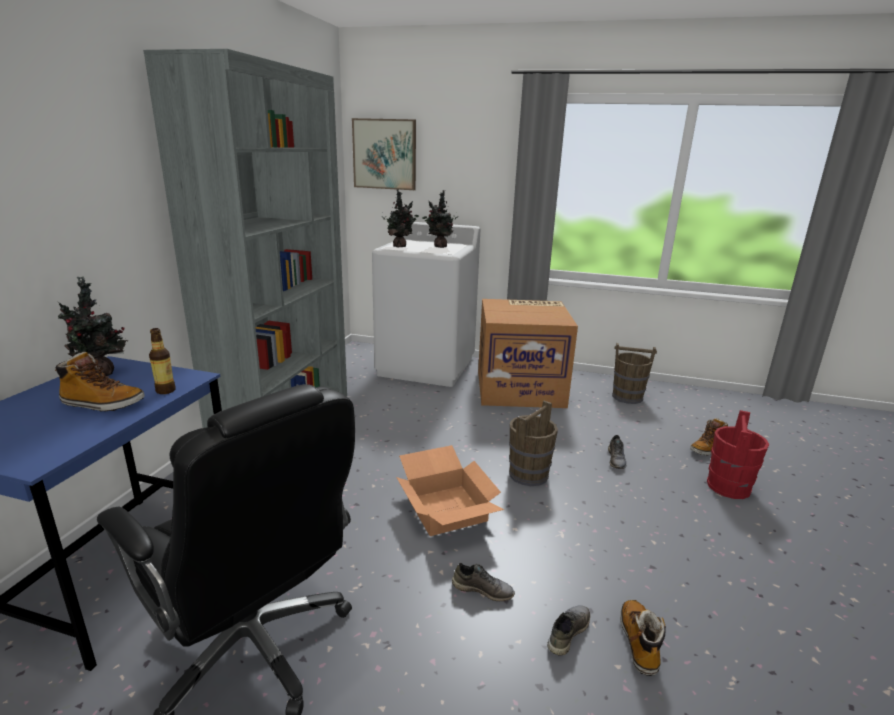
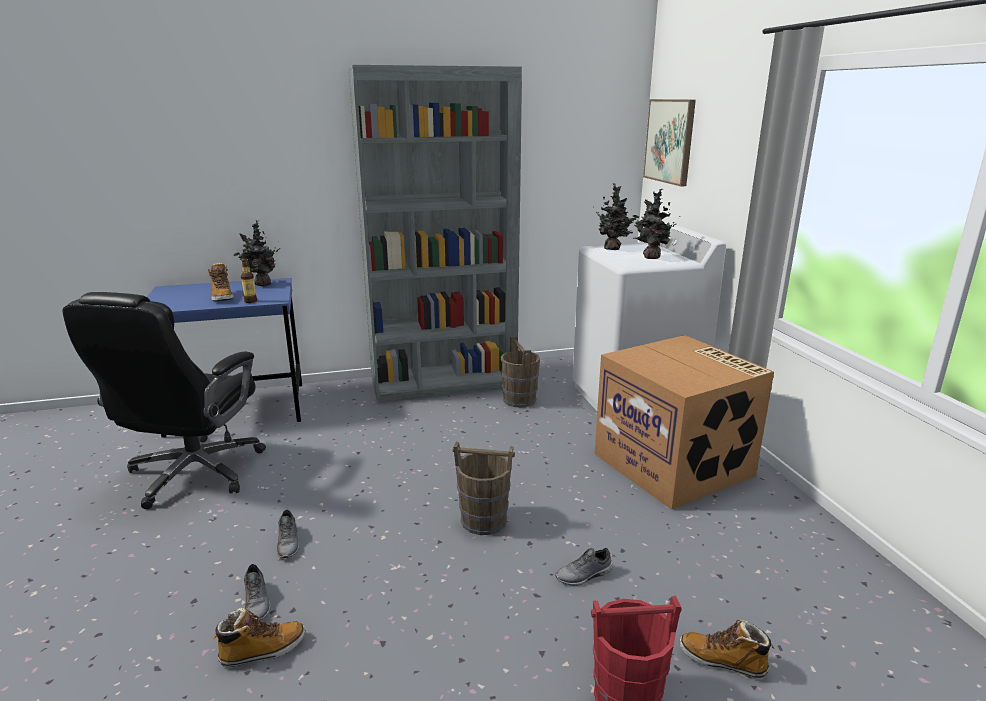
camera: 60 degrees right, 0 degrees up
cardboard box [396,445,504,536] -> none
grey shoe [547,606,590,655] -> grey shoe turned 60 degrees clockwise [244,564,271,621]
brown bucket [612,343,657,404] -> brown bucket moved to [501,336,540,408]

